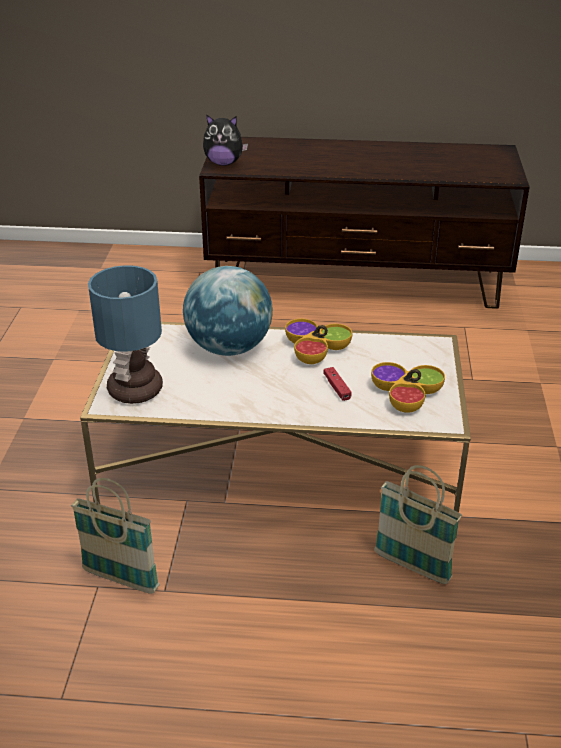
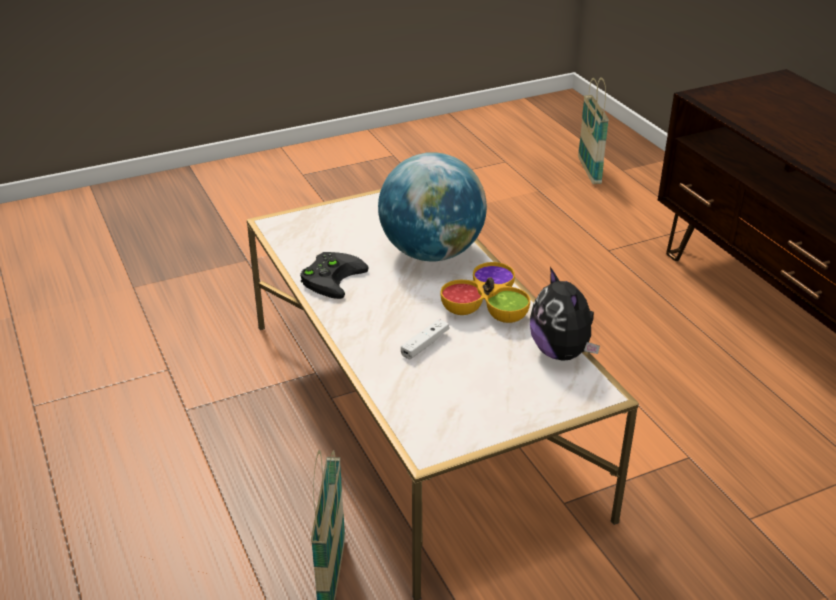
camera: 60 degrees right, 0 degrees up
basket [71,478,159,594] -> basket moved to [578,77,609,184]
table lamp [88,265,163,404] -> none
plush toy [203,114,248,166] -> plush toy moved to [530,267,600,361]
red game controller [323,367,352,401] -> white game controller [401,319,449,359]
bowl [371,362,445,413] -> none
none -> black game controller [300,252,369,299]

